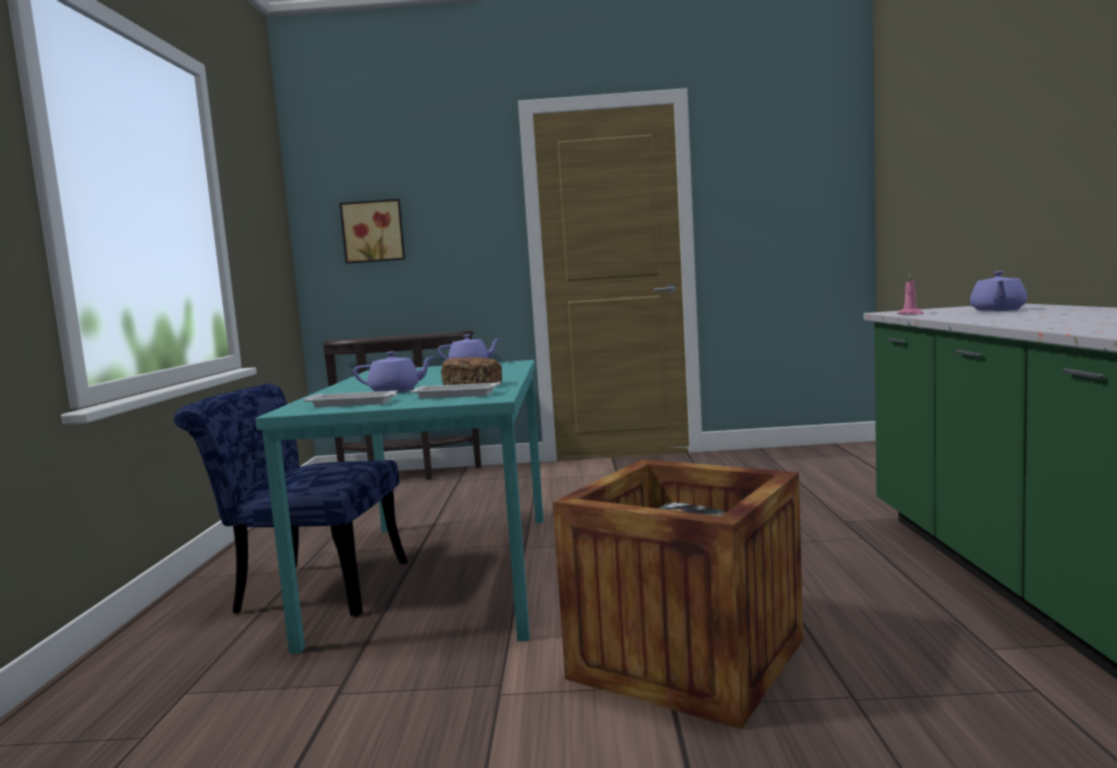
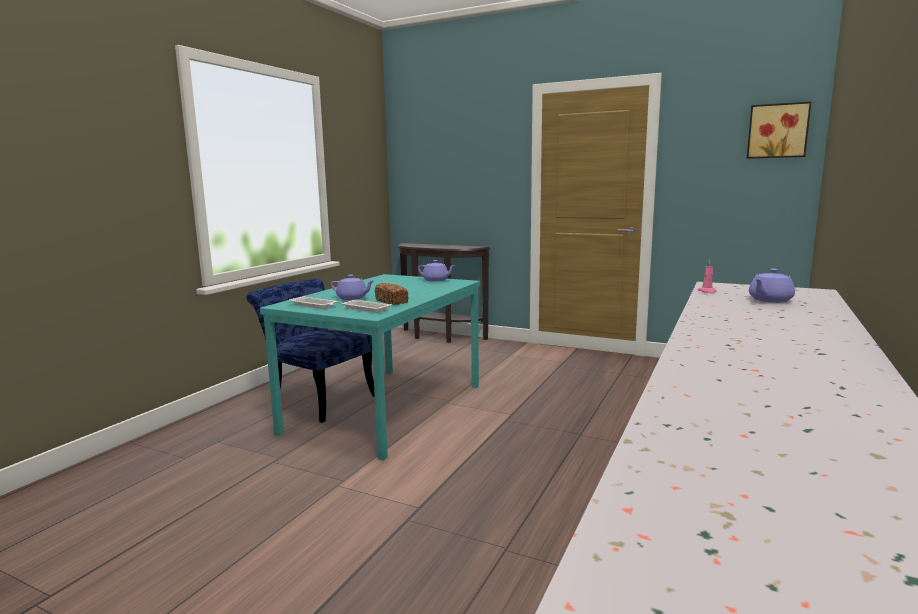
camera: 25 degrees right, 5 degrees up
picture [339,199,405,264] -> picture moved to [747,101,812,159]
crate [553,459,803,729] -> none

